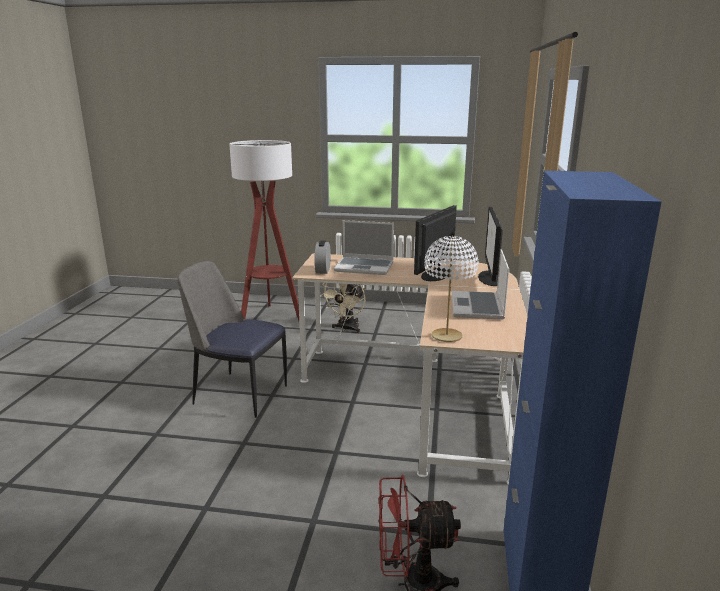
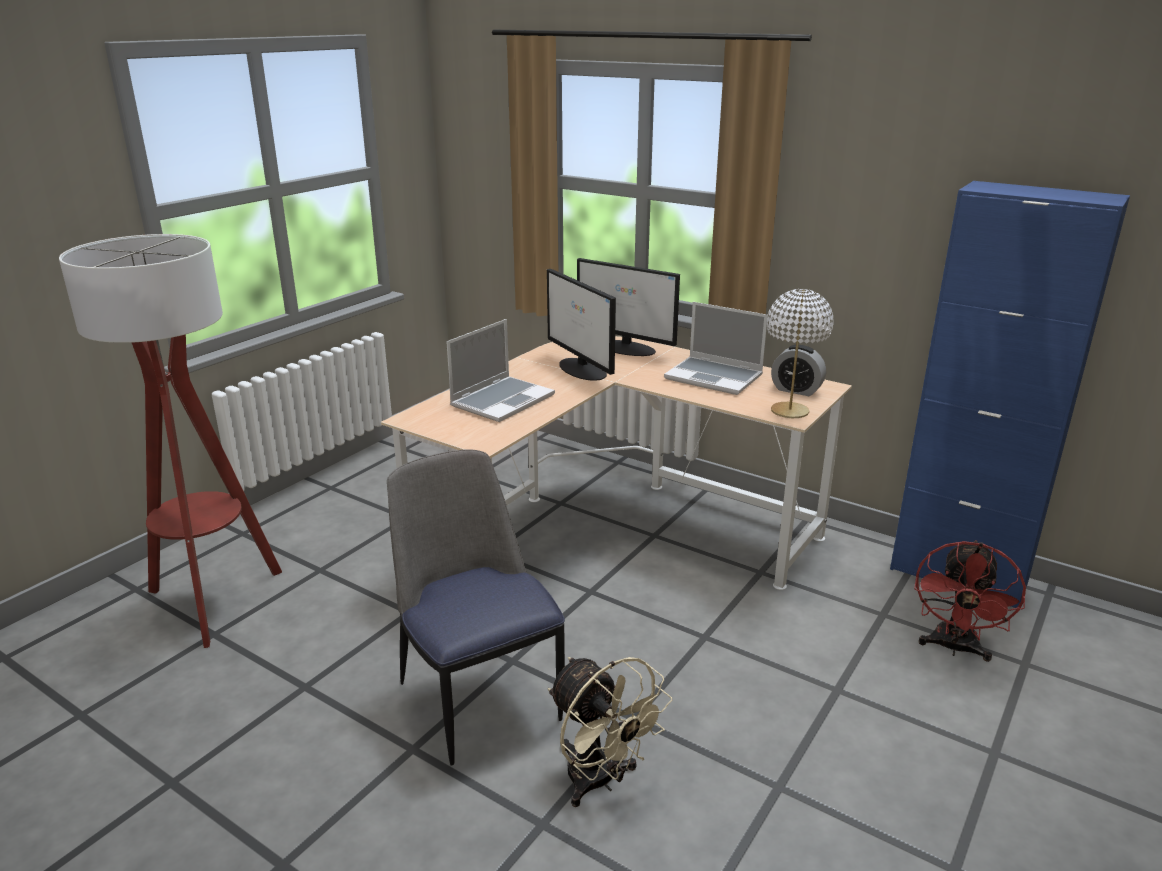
camera: 65 degrees left, 5 degrees up
chair [177,261,287,418] -> chair turned 105 degrees clockwise [387,449,565,765]
alarm clock [314,240,331,274] -> alarm clock moved to [771,345,826,396]
beige fan [320,283,365,333] -> beige fan moved to [548,657,672,807]

